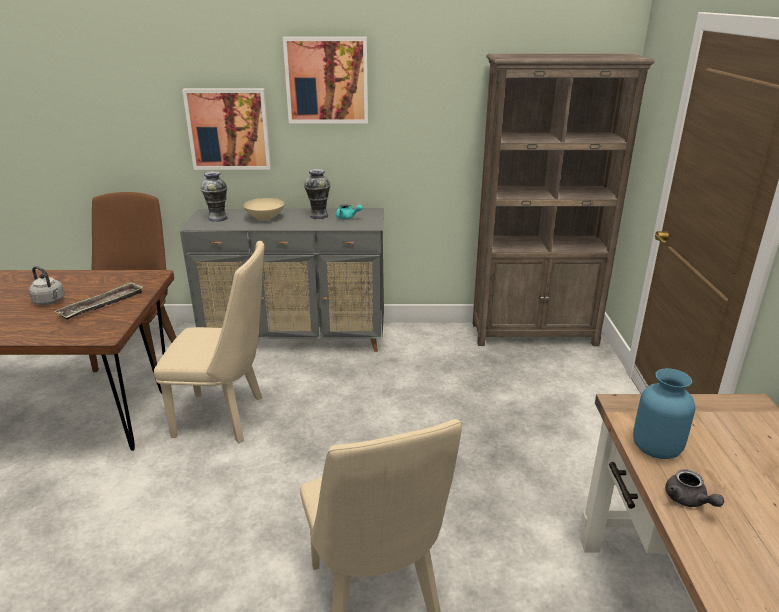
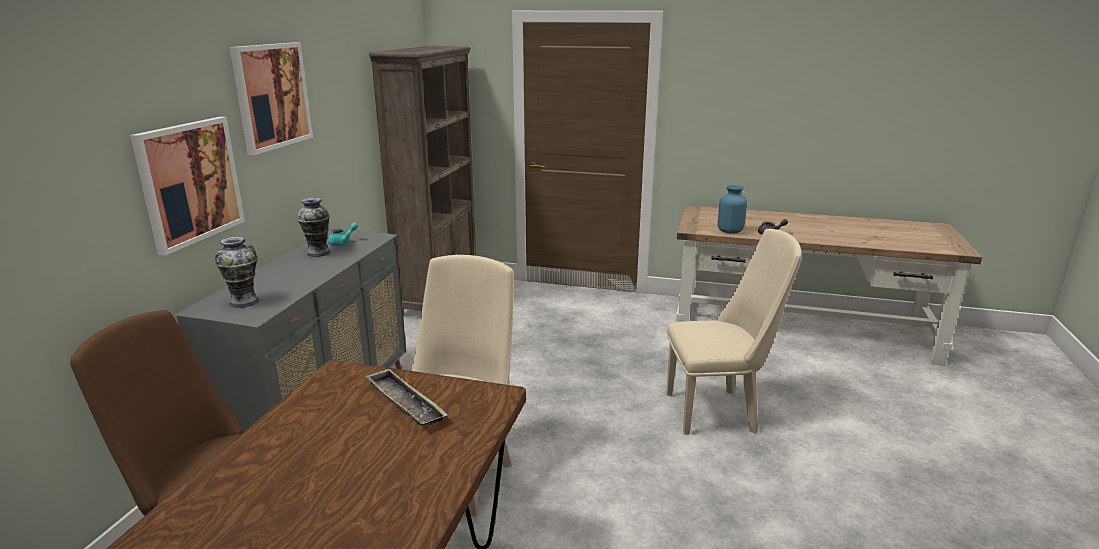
camera: 75 degrees left, 5 degrees down
grey kettle [29,266,65,305] -> none
beige bowl [243,198,285,221] -> none

